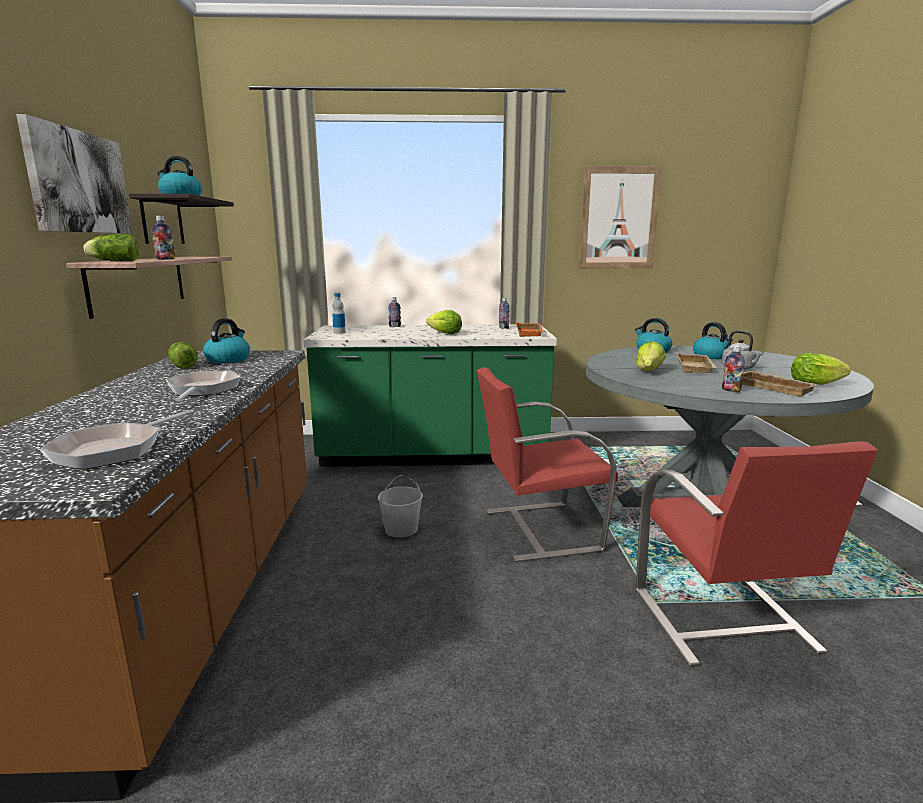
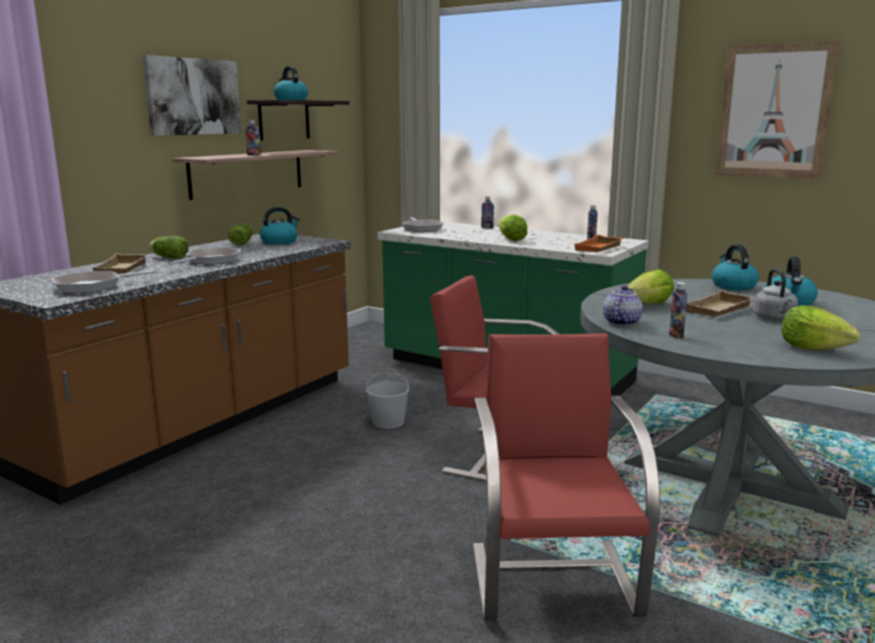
camera: 35 degrees right, 0 degrees up
lettuce [84,234,139,261] -> lettuce moved to [149,236,188,259]
bottle [332,293,346,334] -> frying pan [402,217,444,232]
red chair [636,441,878,666] -> red chair turned 150 degrees clockwise [473,333,660,621]
beige tray [742,371,818,396] -> beige tray moved to [92,253,149,275]
none -> teapot [603,285,643,326]

